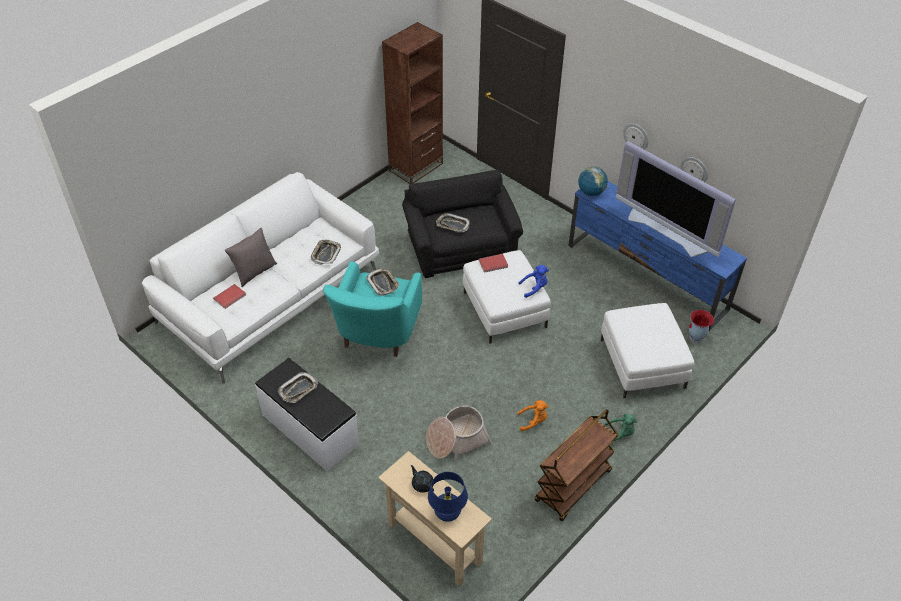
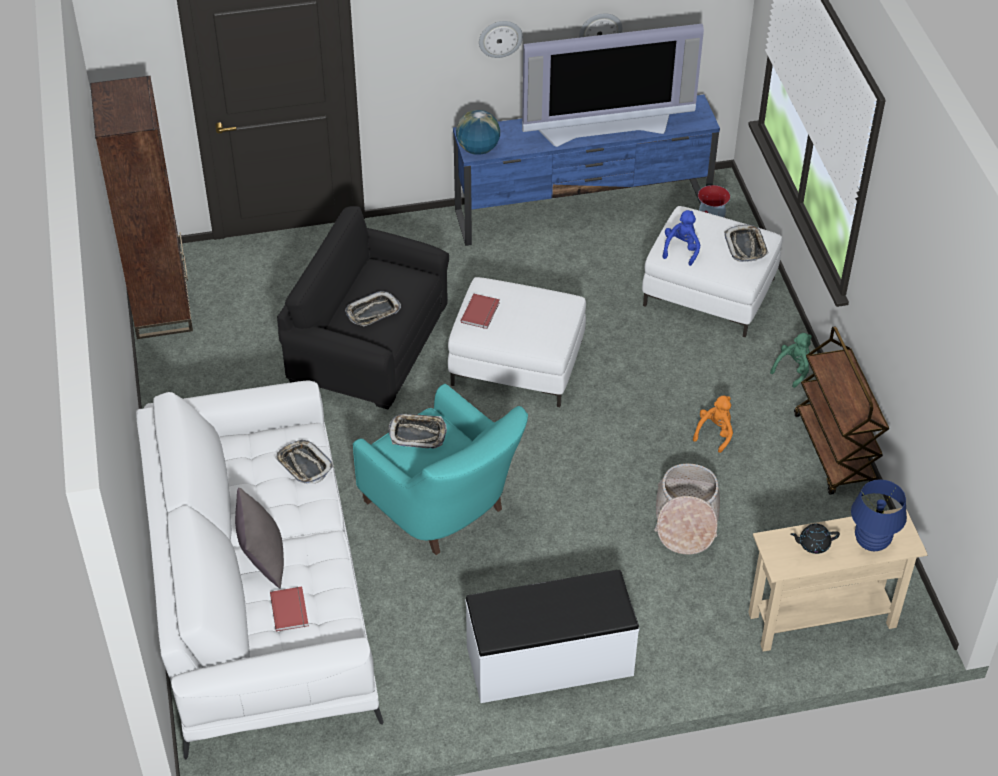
camera: 55 degrees left, 0 degrees up
tray [278,372,318,403] -> tray moved to [724,224,769,262]
blue plush toy [518,265,549,298] -> blue plush toy moved to [662,210,700,266]

